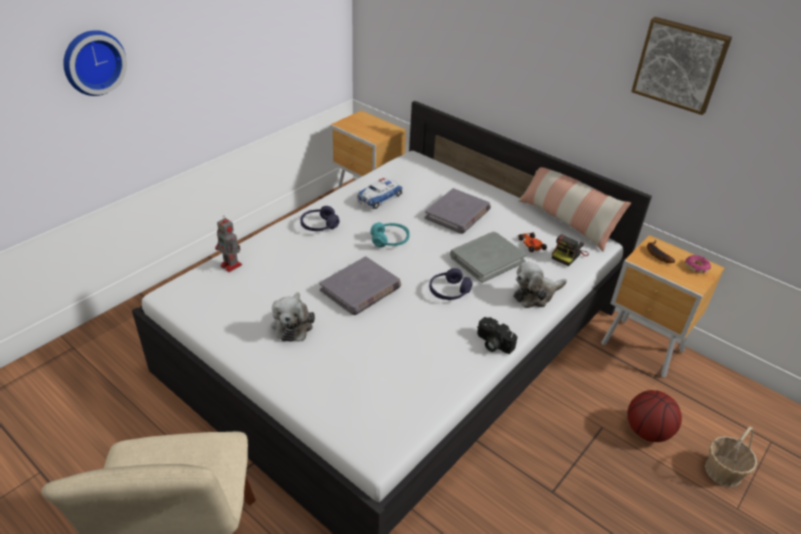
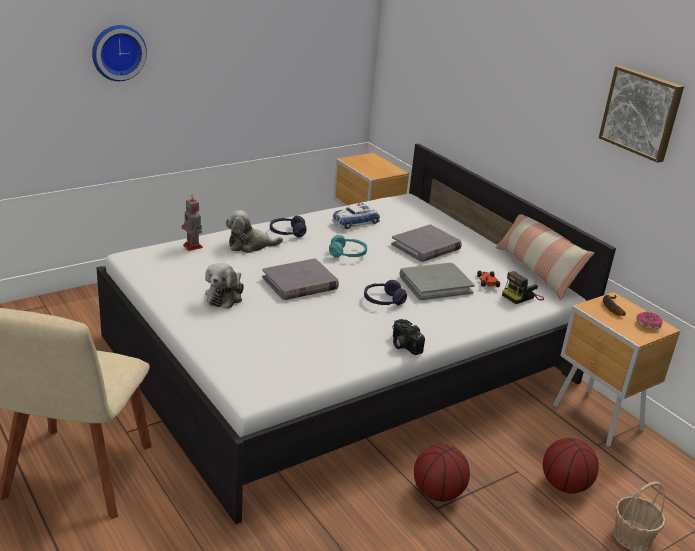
camera: 15 degrees right, 10 degrees down
plush toy [513,262,567,308] -> plush toy moved to [226,210,283,253]
none -> basketball [414,444,470,502]

